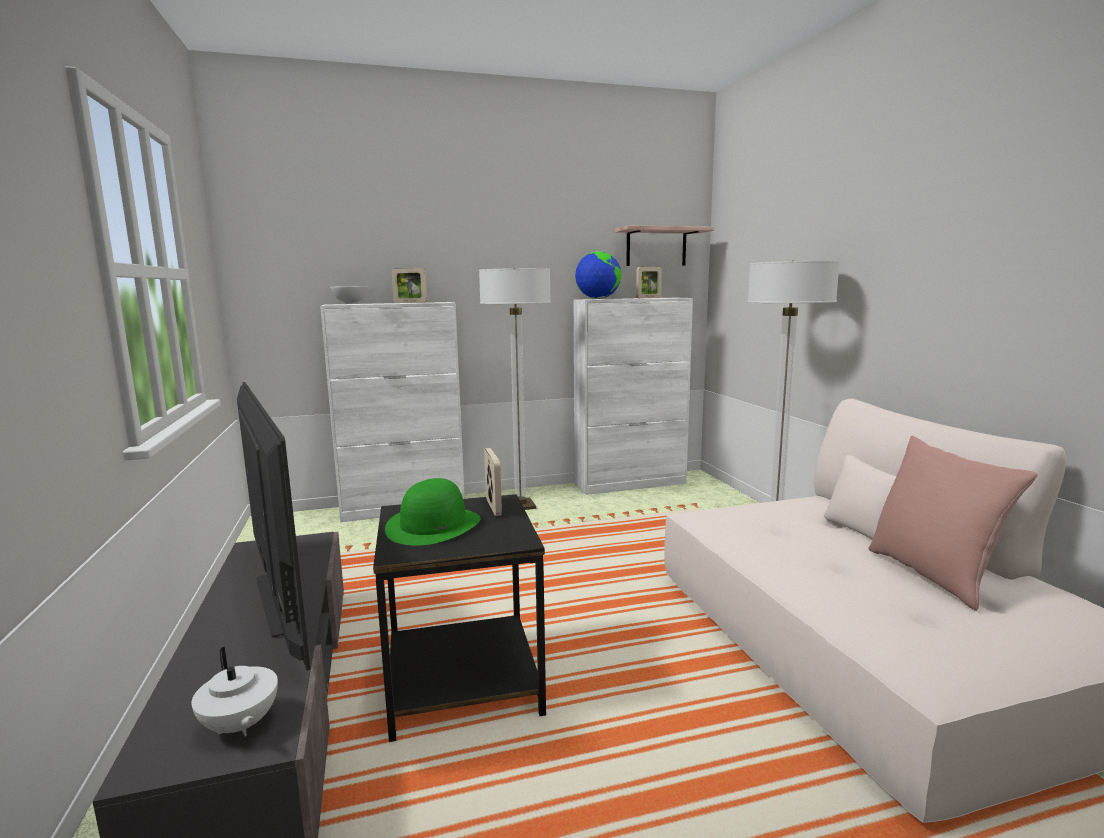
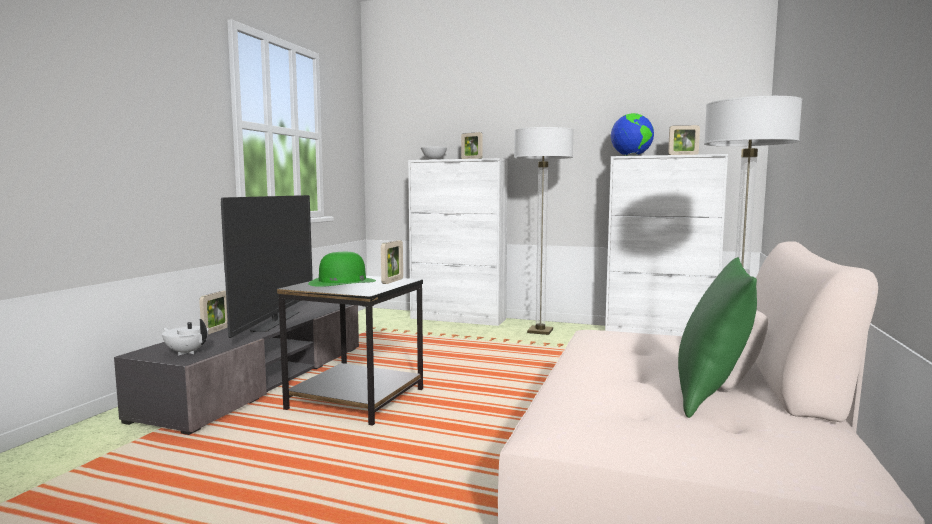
camera: 35 degrees right, 5 degrees down
white teapot [191,647,278,736] -> white teapot turned 120 degrees clockwise [162,319,209,355]
shelf [614,225,714,266] -> none
pink pillow [869,435,1038,611] -> green pillow [678,257,757,418]
none -> picture frame [199,291,228,334]

